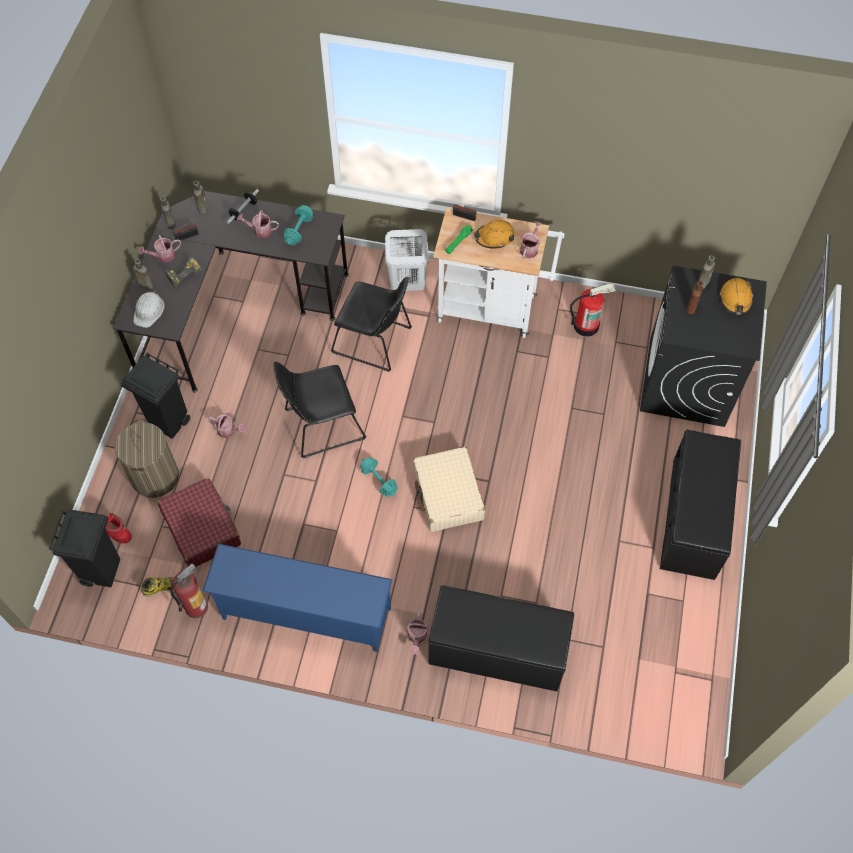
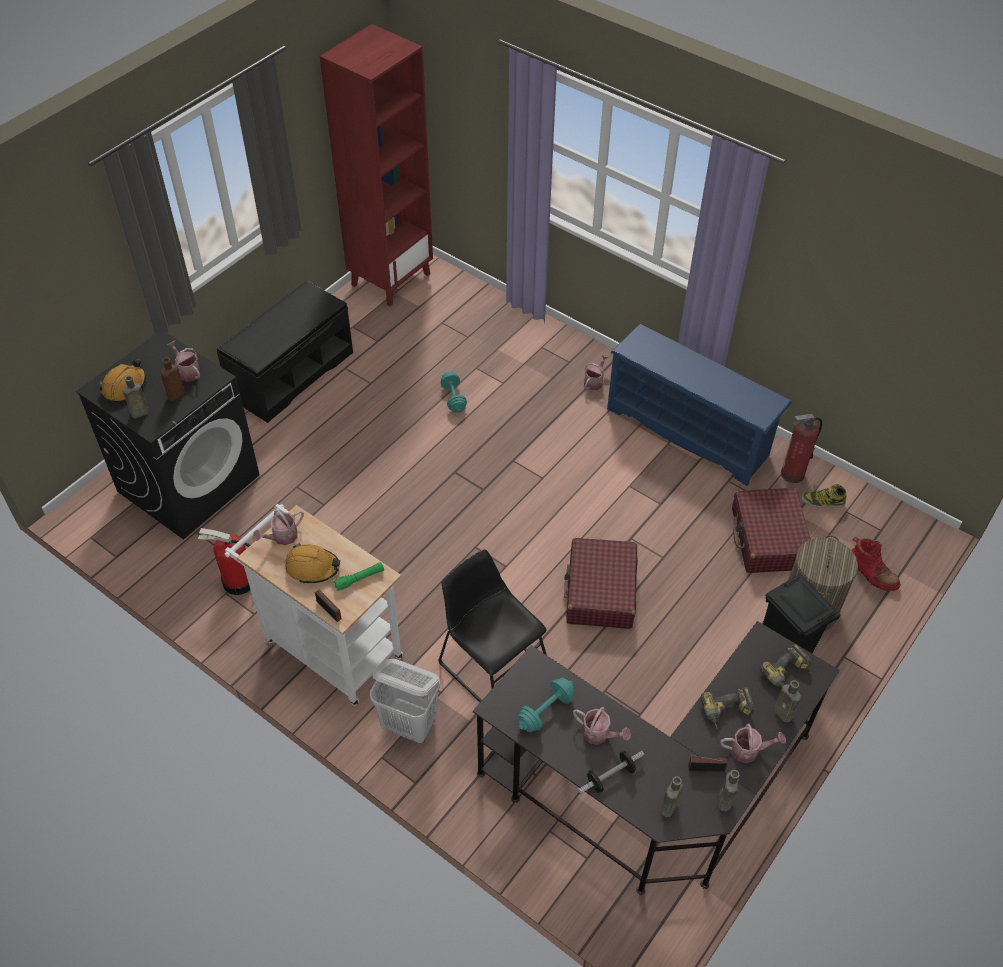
camera: 155 degrees left, 10 degrees down
black trash can [49,509,120,587] -> none
white hard hat [133,291,165,328] -> power drill [759,644,811,687]
watering can [208,413,246,438] -> watering can moved to [167,340,201,381]
black chair [274,362,366,458] -> red suitcase [564,538,638,629]
turquoise dumbbell [360,457,398,497] -> turquoise dumbbell moved to [441,372,467,413]
beige suitcase [413,447,485,532] -> none
black bench [428,585,574,691] -> none
none -> red bookcase [320,24,433,307]

